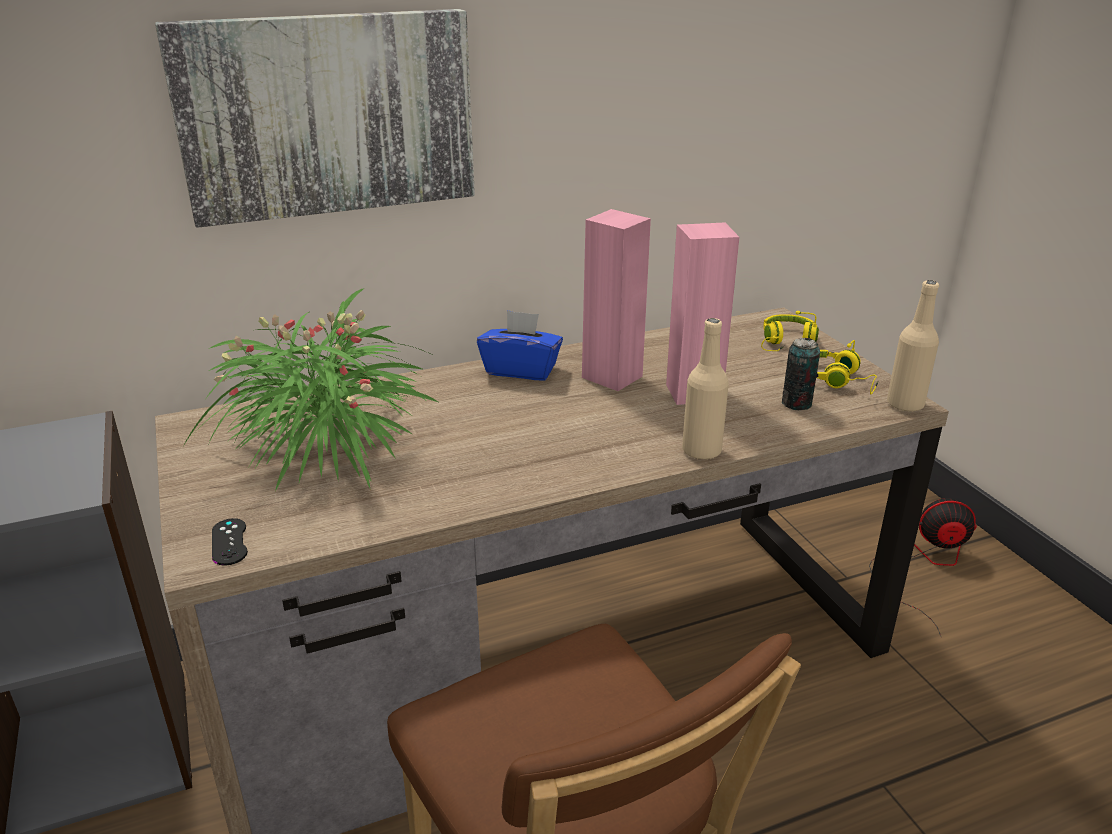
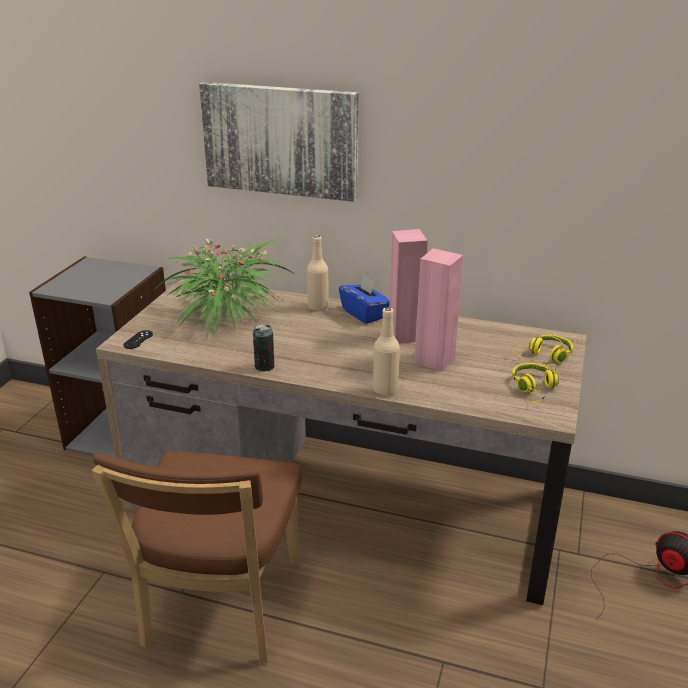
camera: 40 degrees right, 0 degrees up
can [782,338,820,410] -> can moved to [253,324,275,372]
beige bottle [887,280,939,412] -> beige bottle moved to [307,235,329,311]

